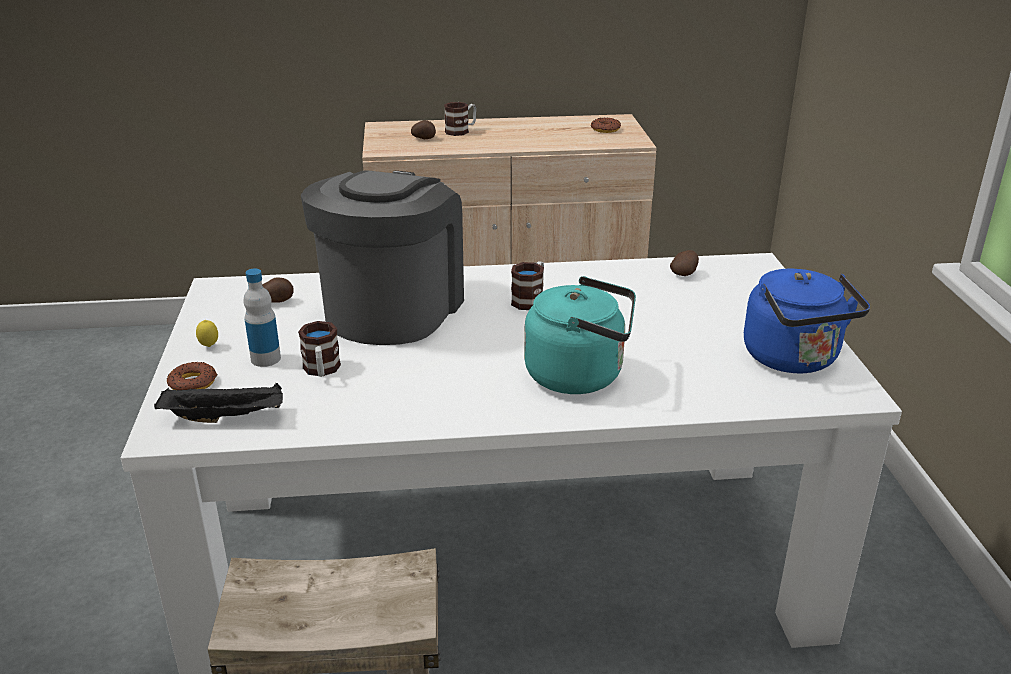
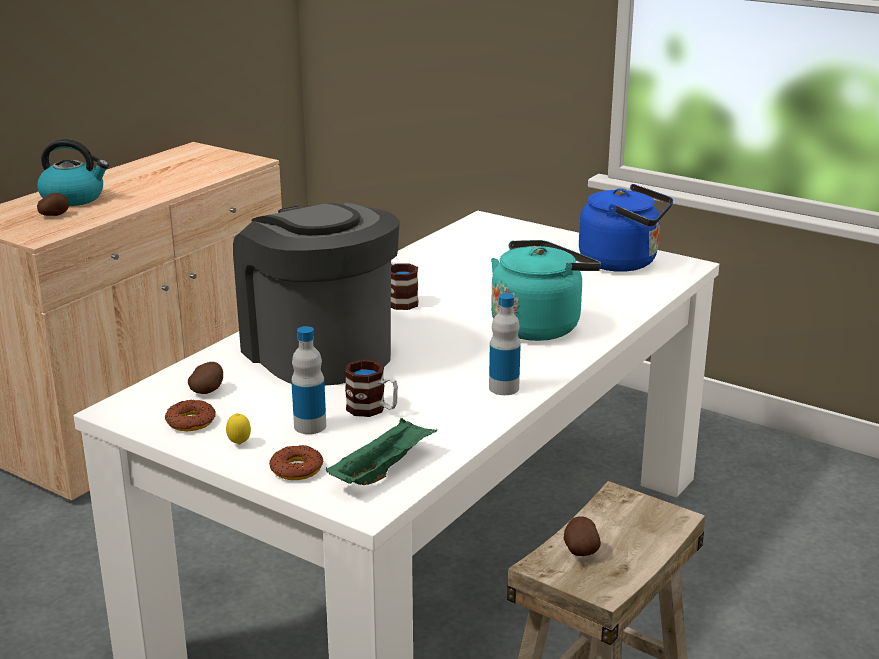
camera: 50 degrees left, 5 degrees down
black tray [154,383,283,423] -> green tray [326,418,437,485]
mug [444,102,476,136] -> kettle [37,139,109,206]
donut [591,117,621,133] -> donut moved to [165,400,216,431]
potato [670,250,699,276] -> potato moved to [563,517,601,556]
none -> bottle [489,293,521,395]

